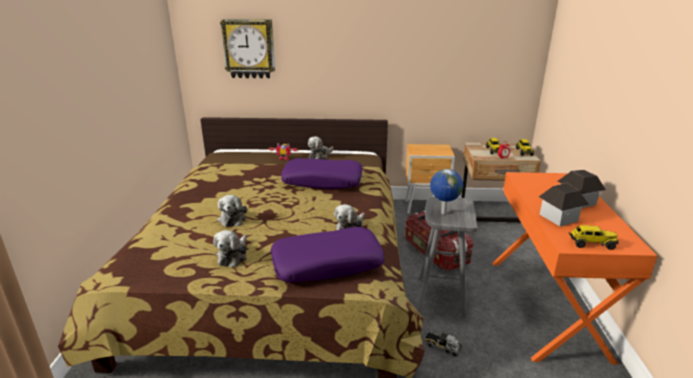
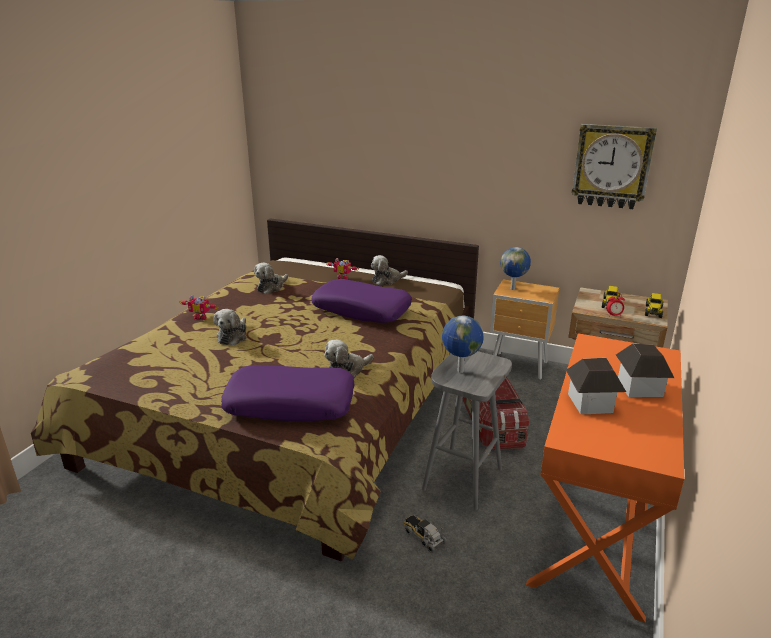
camera: 20 degrees right, 0 degrees up
plush toy [213,230,247,267] -> plush toy moved to [254,263,288,294]
wall clock [220,19,275,78] -> wall clock moved to [572,124,657,209]
toy truck [568,225,619,250] -> none
none -> toy robot [179,295,218,320]
none -> globe [500,247,531,290]

